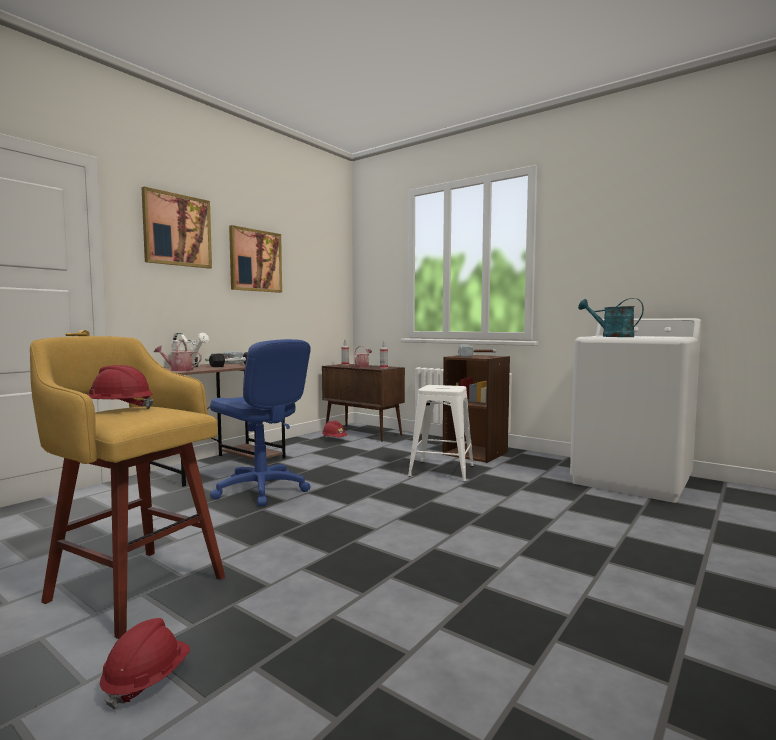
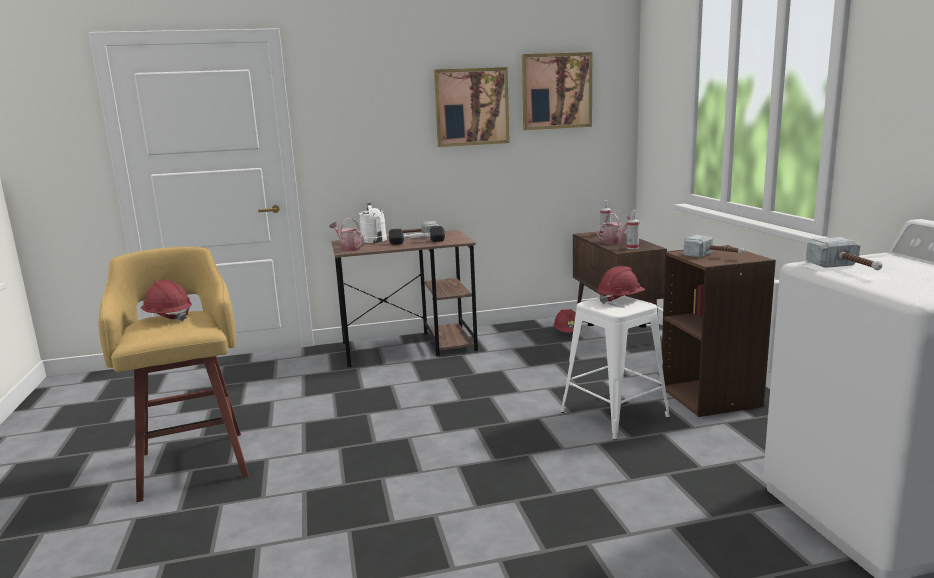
camera: 40 degrees right, 10 degrees up
red hard hat [100,618,190,709] -> red hard hat moved to [597,266,645,304]
picture [141,187,212,269] -> picture moved to [522,52,592,130]
blue office chair [210,339,311,506] -> none
turquoise watering can [578,298,644,337] -> hammer [806,237,883,270]

